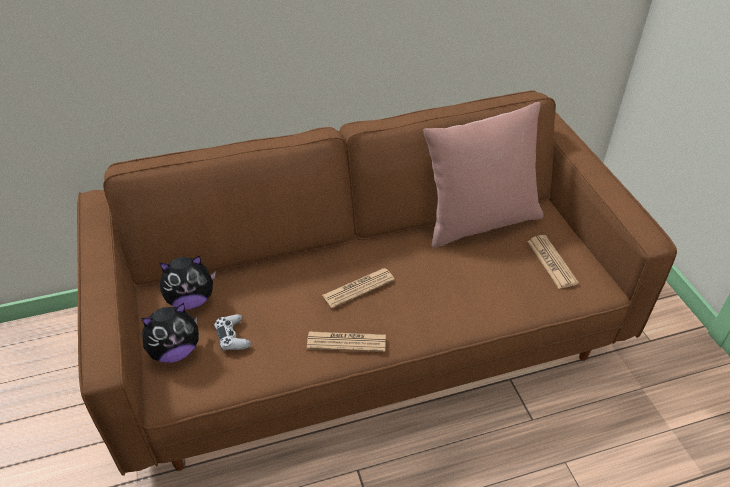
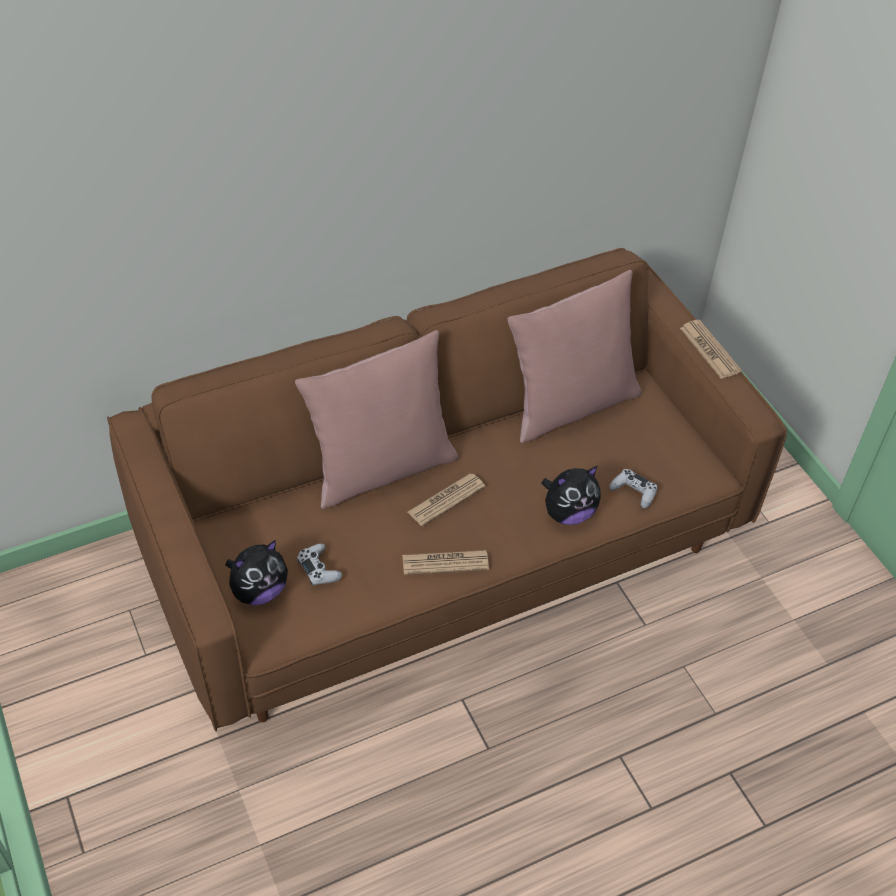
camera: 10 degrees left, 5 degrees up
plush toy [160,255,216,310] -> plush toy moved to [542,466,601,525]
newspaper [527,235,579,289] -> newspaper moved to [680,320,742,379]
none -> pink pillow [295,330,458,509]
none -> white game controller [609,469,657,509]

